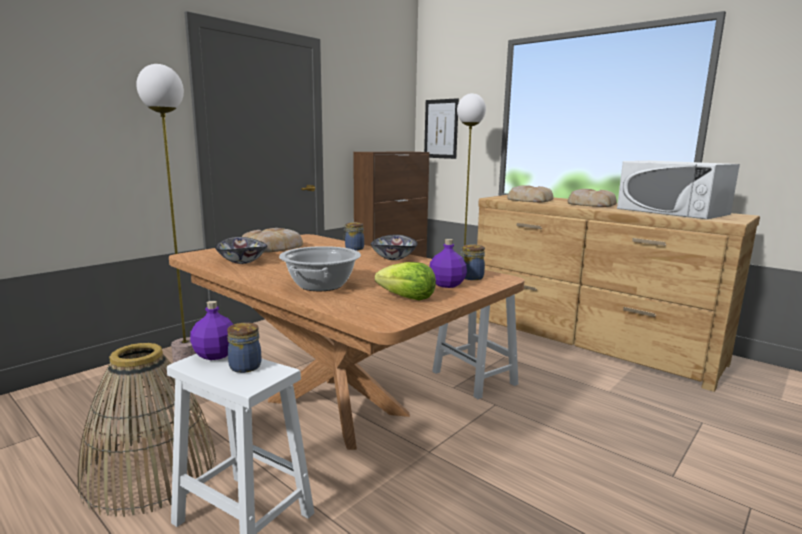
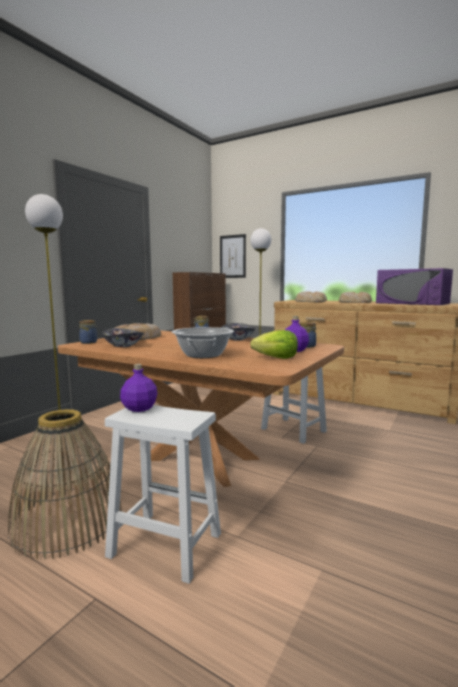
camera: 10 degrees left, 5 degrees down
jar [227,322,262,373] -> jar moved to [79,320,97,344]
white microwave [617,161,740,219] -> purple microwave [376,268,453,305]

